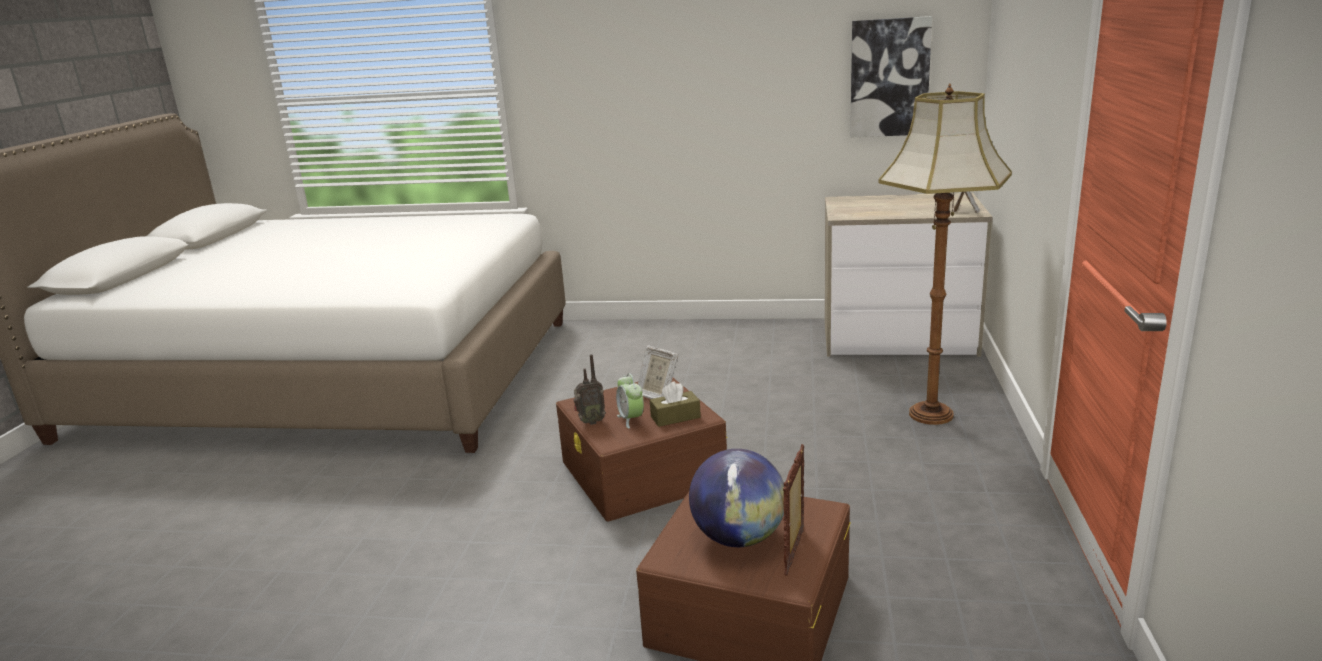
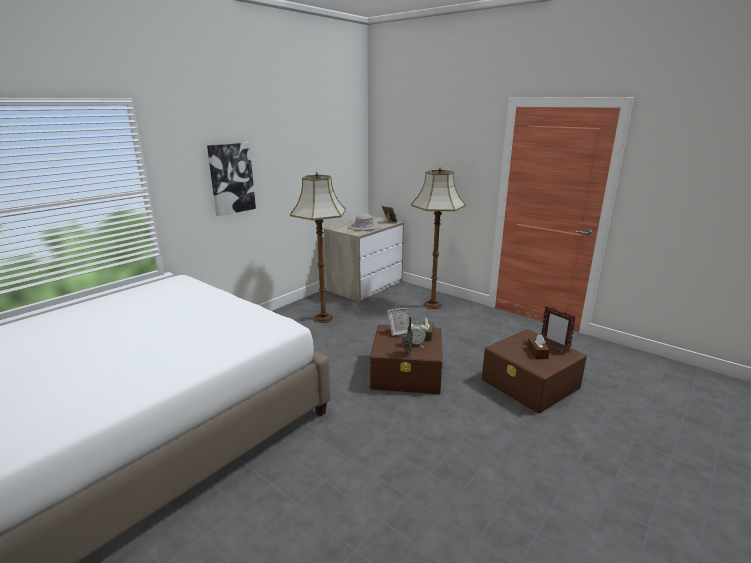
camera: 60 degrees left, 0 degrees up
globe [689,449,785,547] -> brown tissue box [527,334,550,359]
picture [850,16,932,137] -> picture moved to [207,143,256,216]
none -> floor lamp [290,172,346,323]
none -> beige hat [348,213,381,231]

